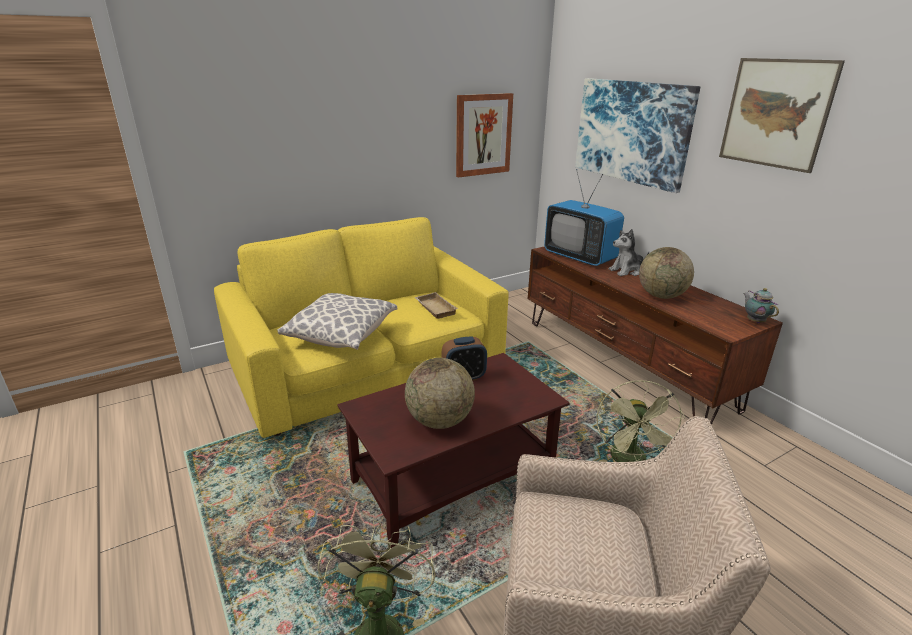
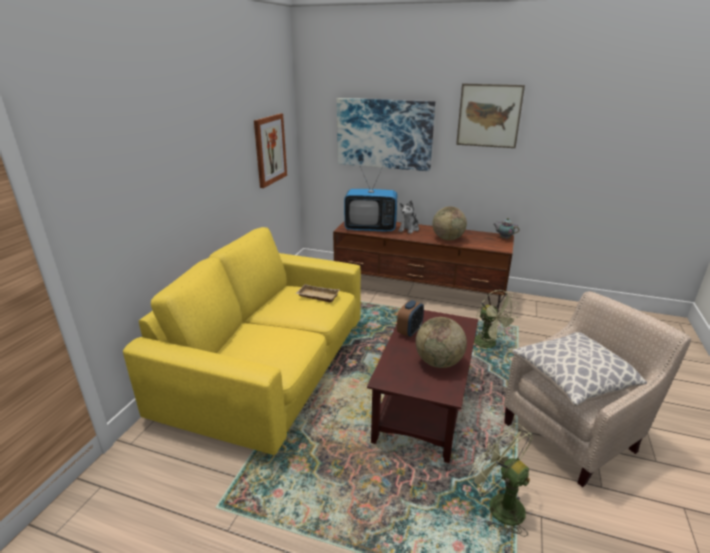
camera: 40 degrees left, 0 degrees up
pillow [278,293,398,350] -> pillow moved to [512,332,647,407]

